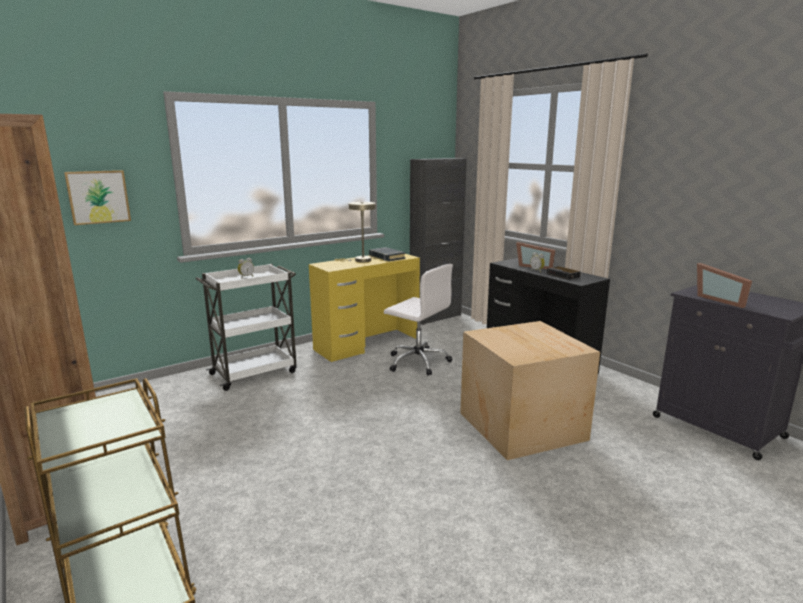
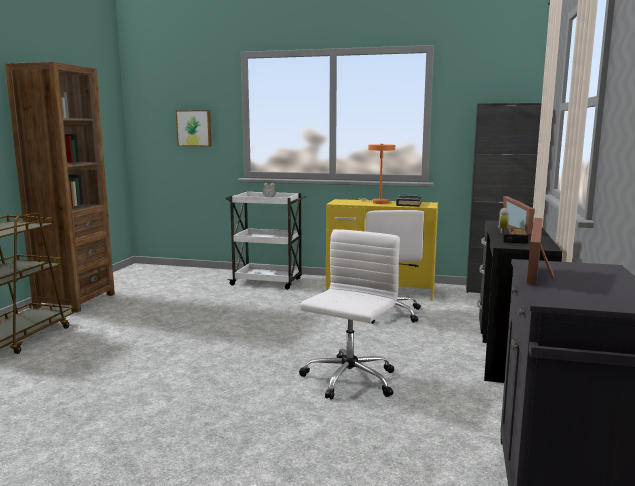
camera: 50 degrees right, 5 degrees down
beige table lamp [334,202,376,262] -> orange table lamp [359,144,395,204]
cardboard box [460,321,600,460] -> white office chair [299,229,400,400]

